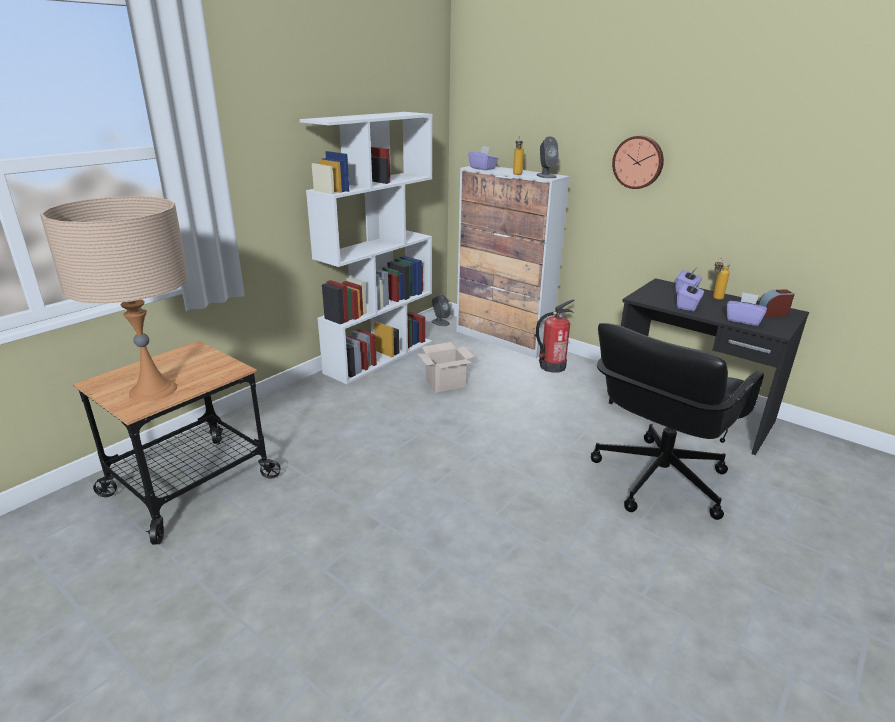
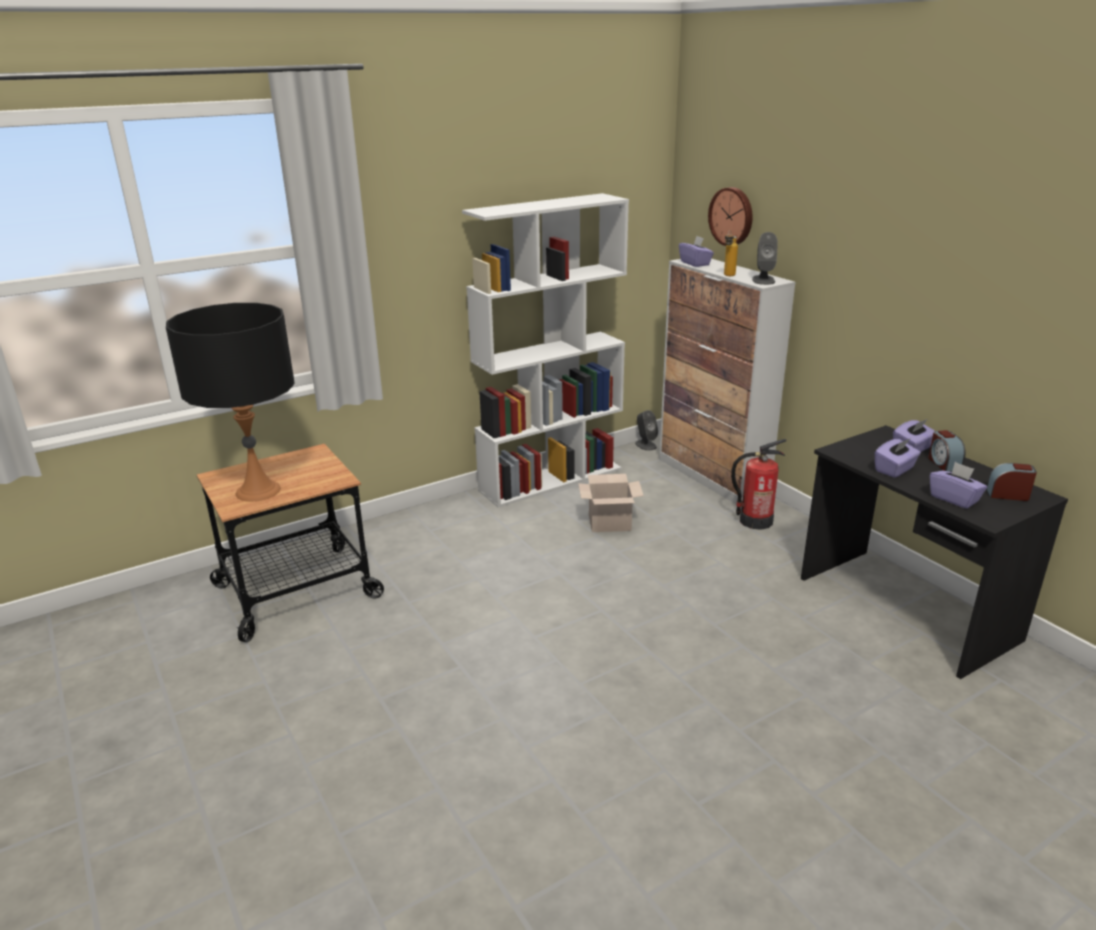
camera: 20 degrees right, 0 degrees up
beige table lamp [40,196,188,402] -> black table lamp [166,303,295,502]
black office chair [591,323,764,520] -> none
wall clock [612,136,664,189] -> wall clock moved to [708,187,752,246]
bottle [713,258,730,299] -> alarm clock [928,430,966,472]

